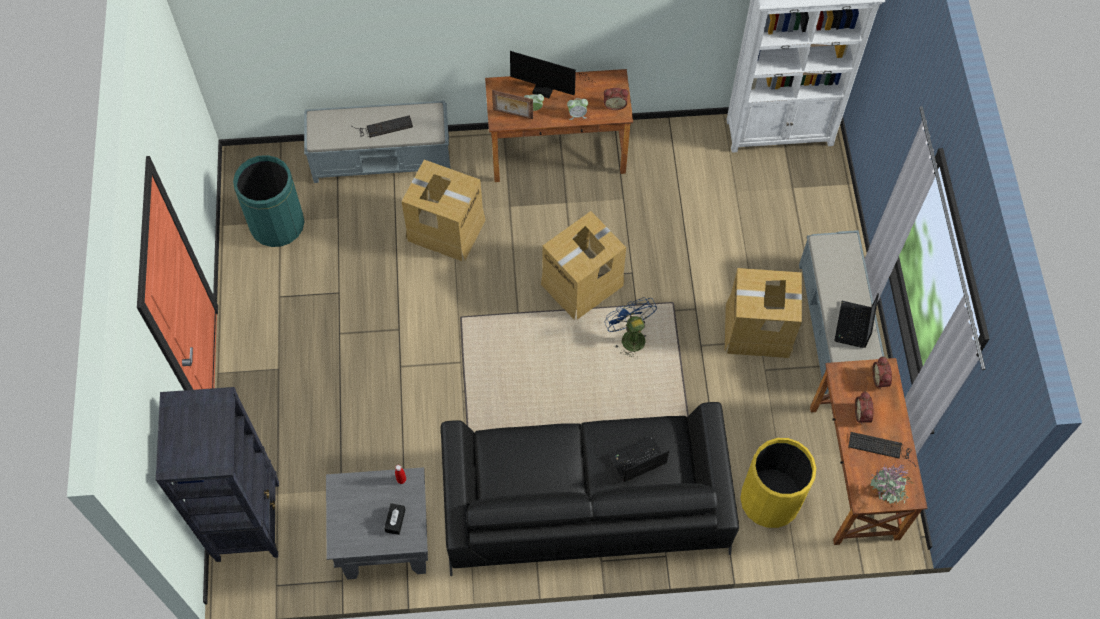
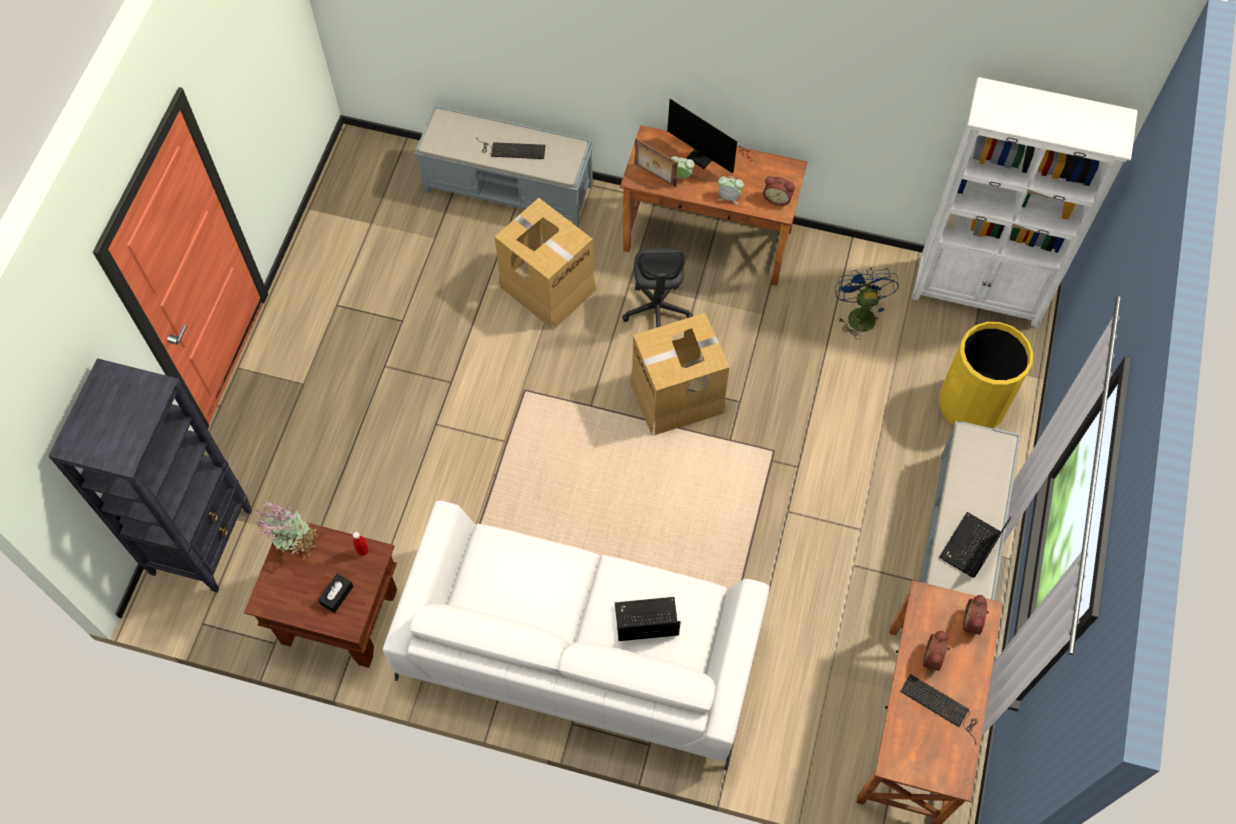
camera: 20 degrees right, 0 degrees up
green trash can [233,155,304,247] -> none
grey side table [326,467,428,579] -> brown side table [244,522,397,668]
black sofa [441,402,739,576] -> white sofa [383,501,769,771]
blue fan [605,297,657,357] -> blue fan moved to [835,267,899,340]
cardboard box [725,268,802,358] -> none
yellow trash can [740,438,816,528] -> yellow trash can moved to [939,322,1033,428]
potted plant [870,464,915,506] -> potted plant moved to [255,501,318,558]
none -> grey office chair [622,248,693,328]

